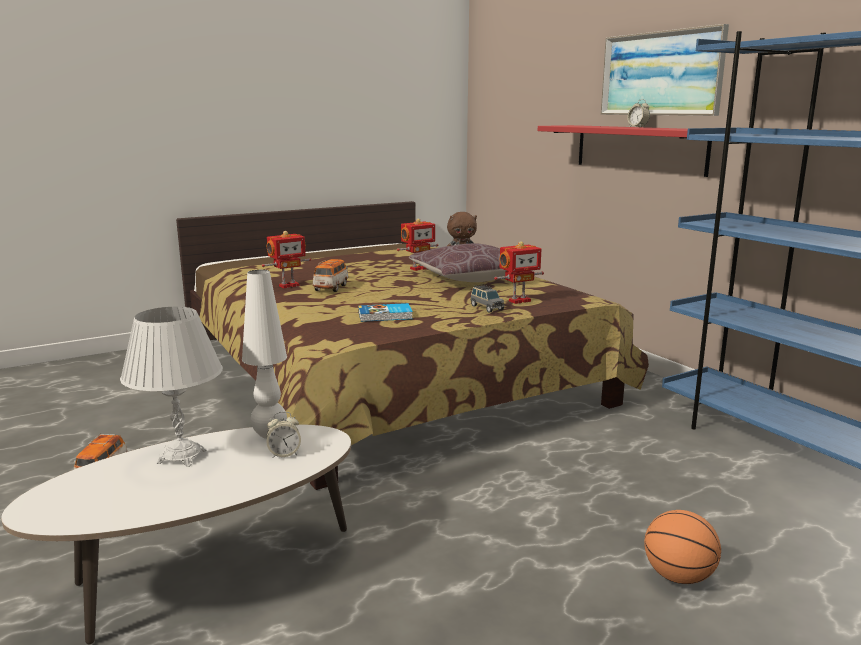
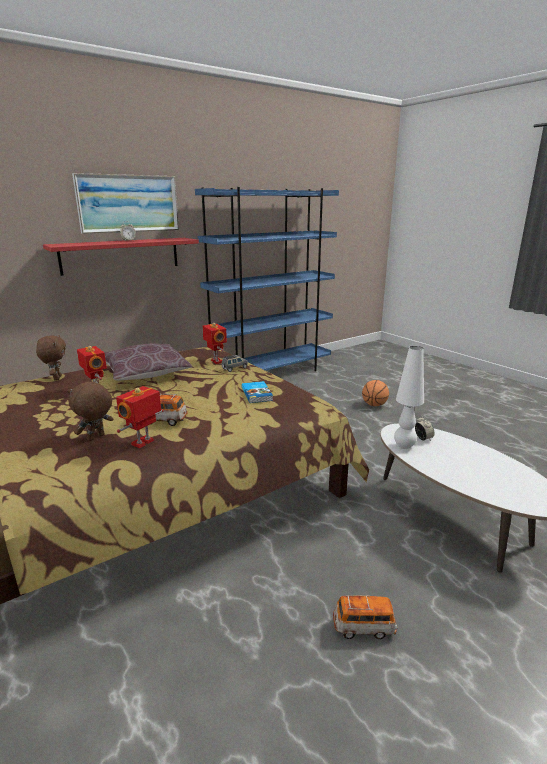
camera: 95 degrees left, 5 degrees up
white table lamp [120,307,223,467] -> none
toy robot [262,231,311,288] -> toy robot turned 105 degrees counterclockwise [116,386,164,448]
none -> brown plush toy [67,380,114,441]

